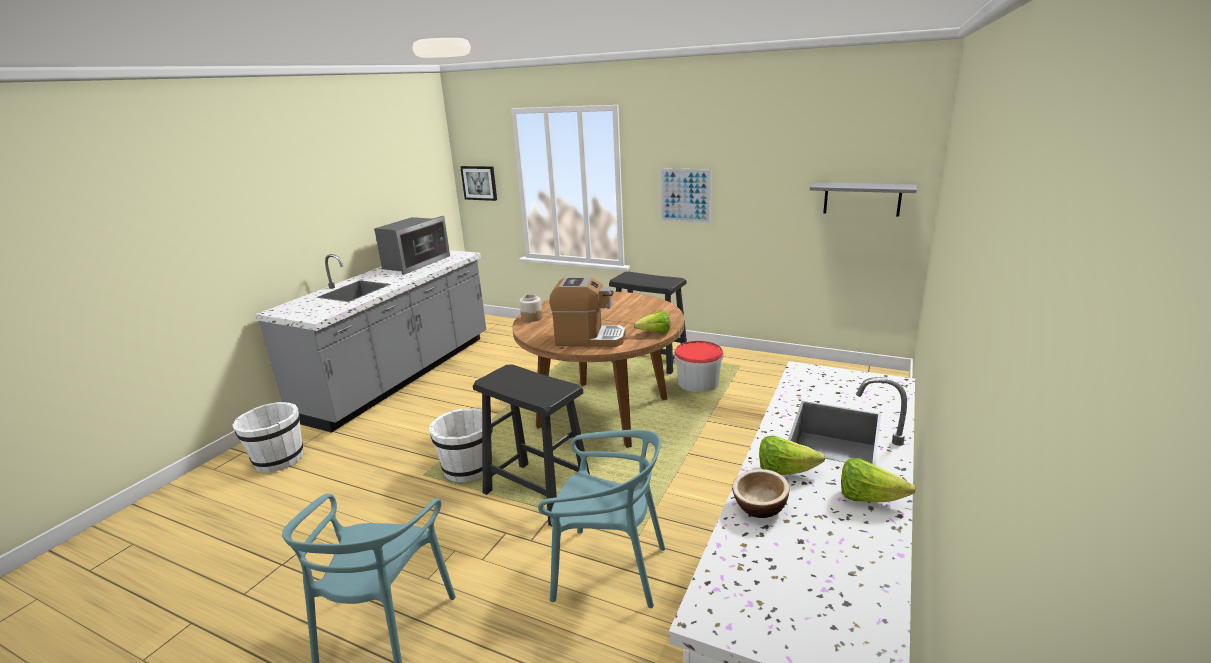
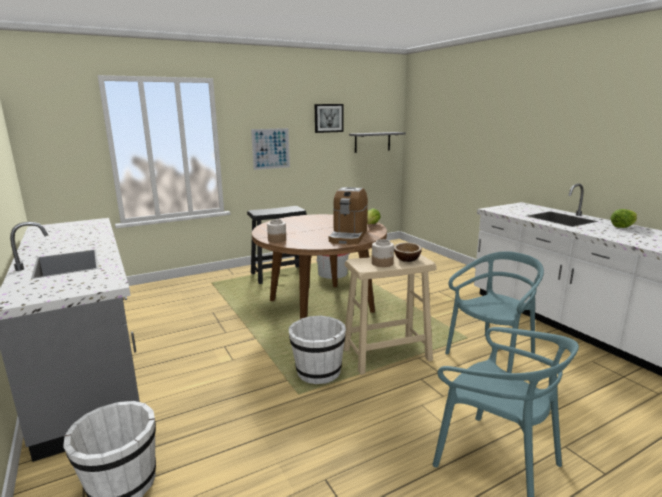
camera: 55 degrees left, 5 degrees down
microwave [374,216,450,275] -> none
picture [460,166,497,201] -> picture moved to [315,104,343,133]
black stool [473,364,590,527] -> beige stool [344,254,437,375]
coffee machine [549,278,626,347] -> coffee machine turned 150 degrees clockwise [329,187,368,245]
bowl [732,469,789,518] -> bowl moved to [394,242,422,262]
lettuce [759,435,826,475] -> none
none -> jar [372,239,394,267]

